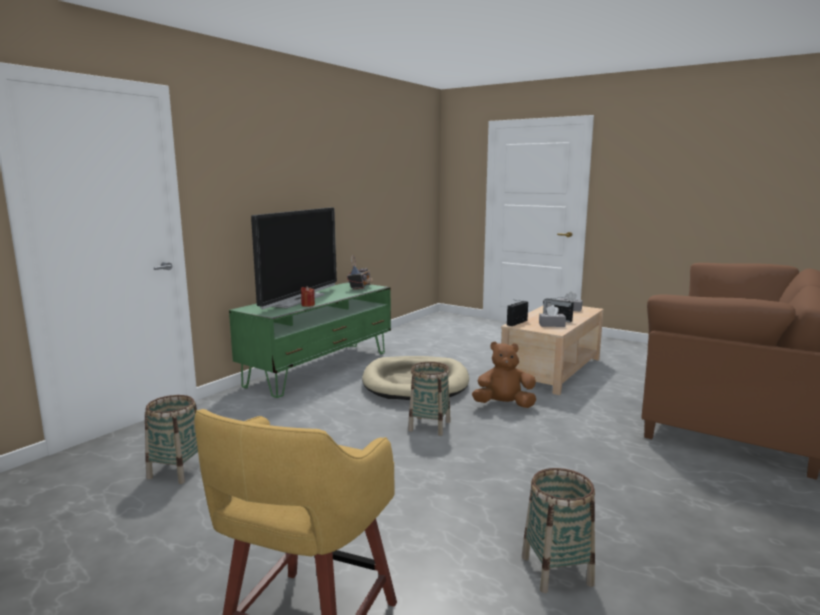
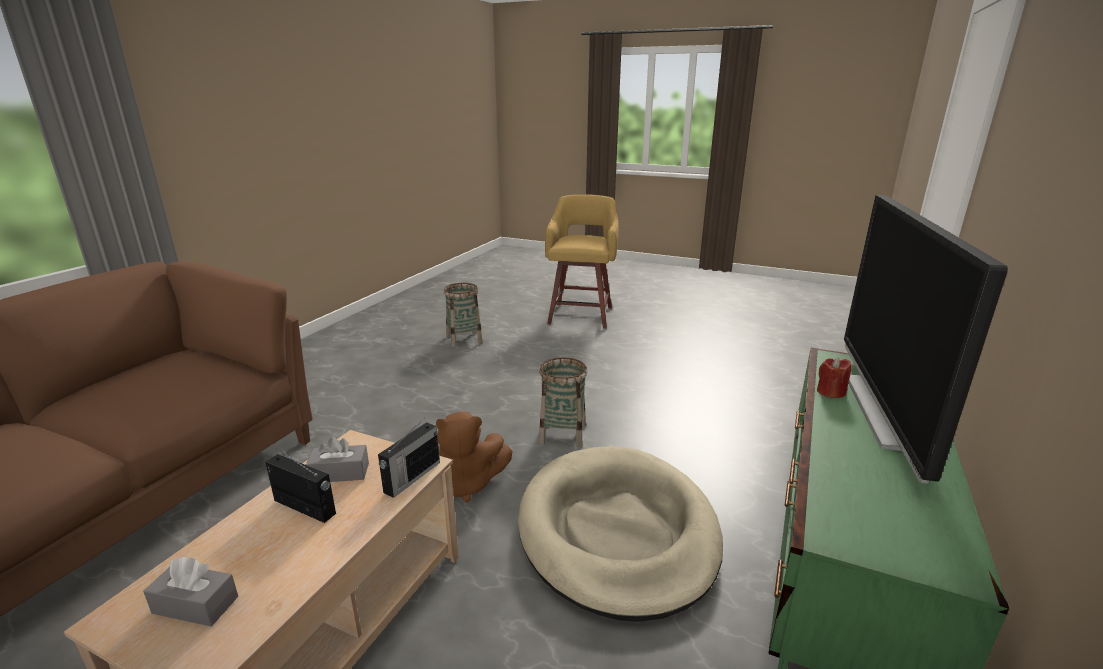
camera: 170 degrees right, 10 degrees up
basket [145,395,198,484] -> none
radio [347,255,373,290] -> none

